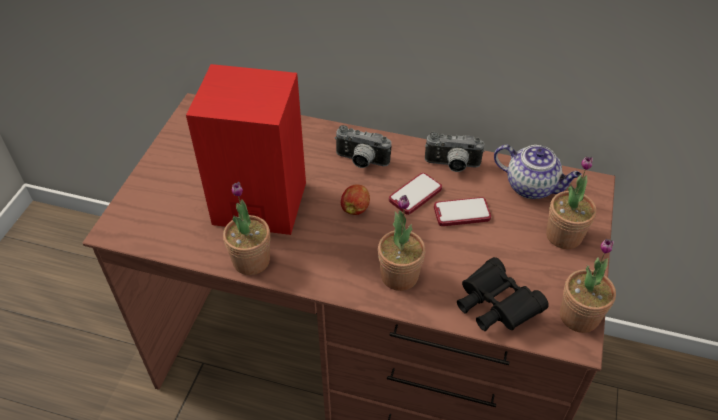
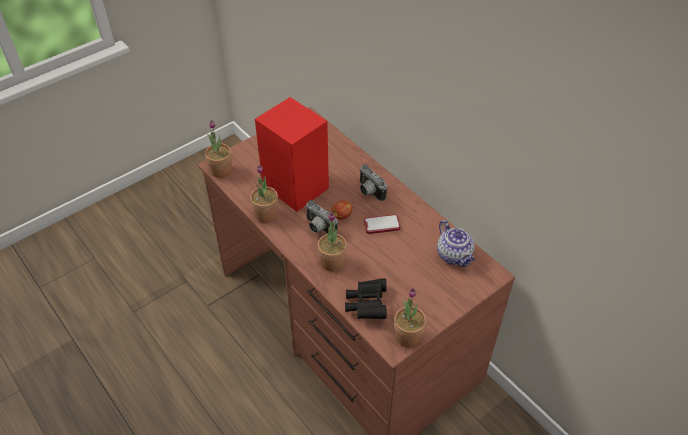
camera: 35 degrees right, 0 degrees up
camera [425,132,485,172] -> camera moved to [305,200,338,234]
phone [434,197,491,226] -> none
potted plant [546,156,597,249] -> potted plant moved to [205,120,232,178]

